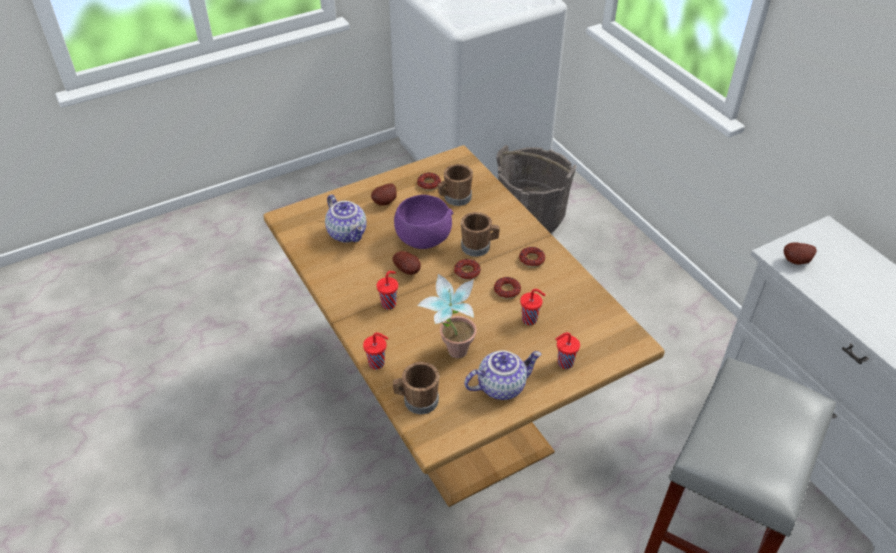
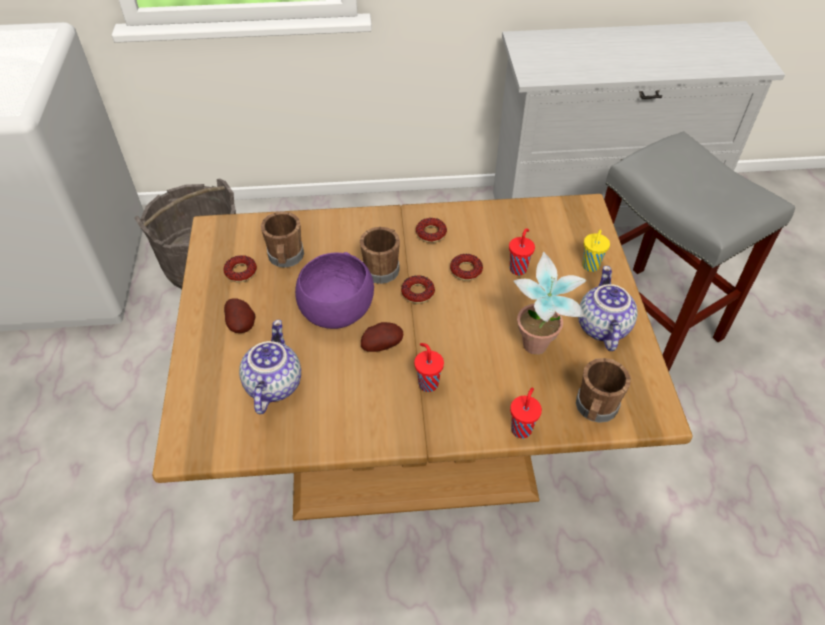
camera: 65 degrees left, 5 degrees up
teapot [325,195,367,243] -> teapot turned 75 degrees counterclockwise [239,320,301,414]
red cup [555,332,580,369] -> yellow cup [582,230,610,272]
potato [784,242,817,265] -> none

